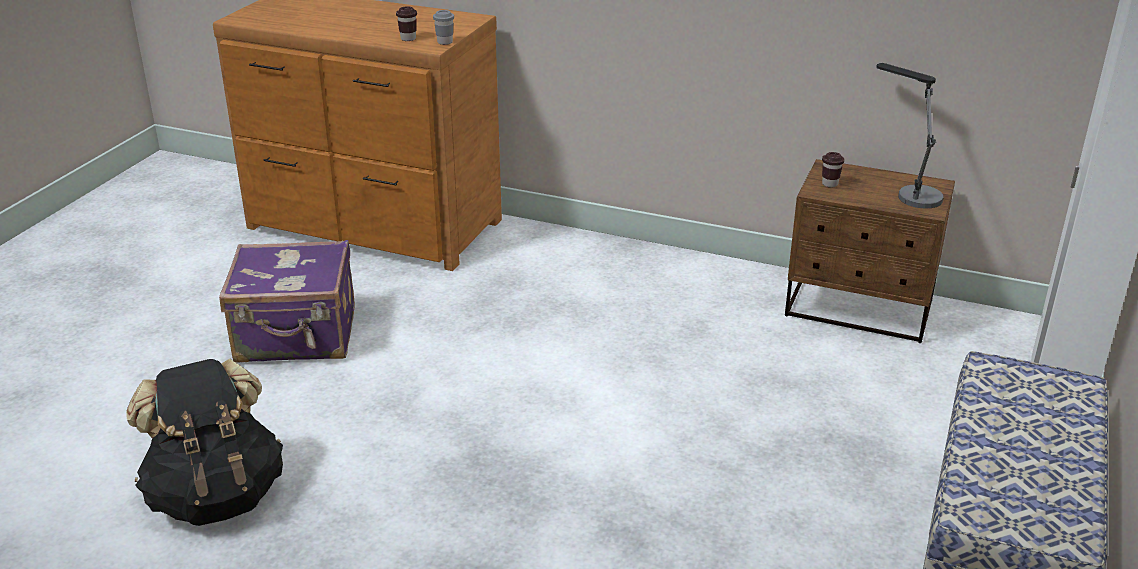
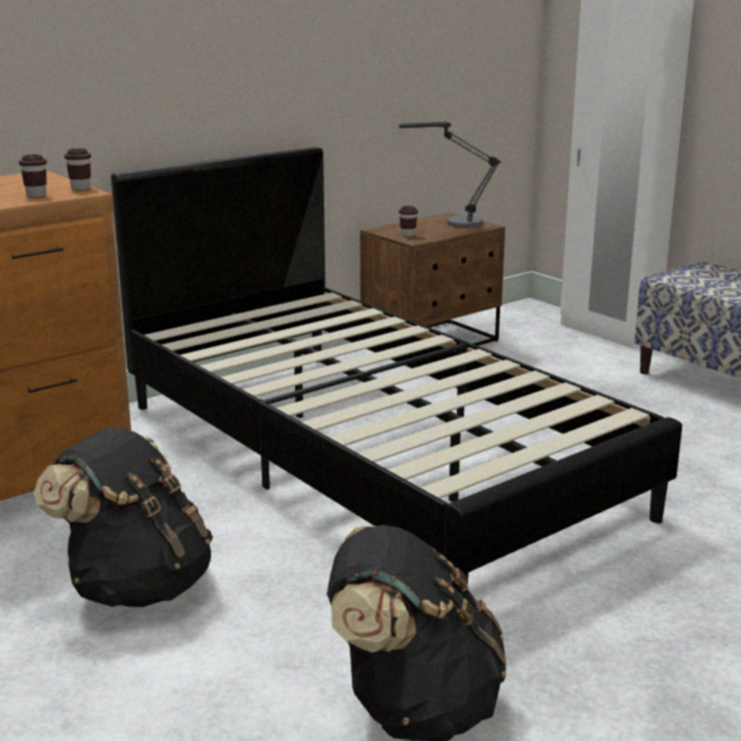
camera: 60 degrees left, 10 degrees down
purple suitcase [219,240,355,363] -> black backpack [33,427,213,607]
grey cup [433,10,454,45] -> brown cup [64,148,91,190]
none -> black bed [111,147,682,598]

